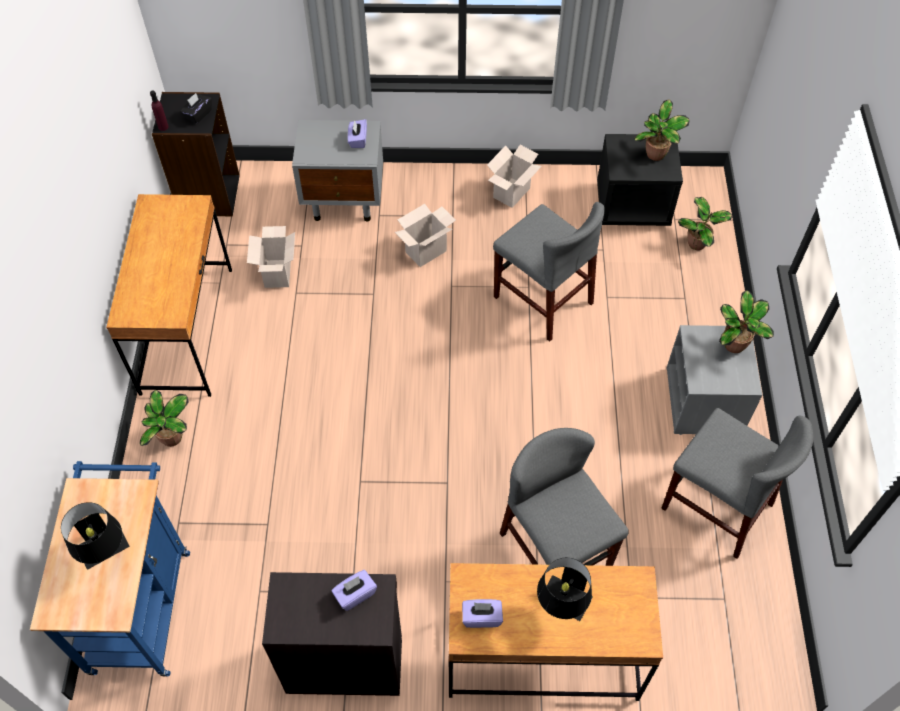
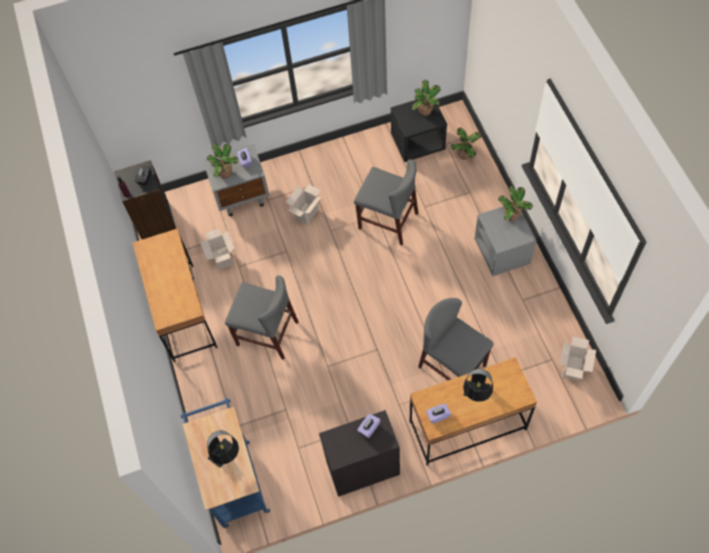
camera: 15 degrees left, 5 degrees up
potted plant [140,390,189,447] -> potted plant moved to [207,144,239,178]
cardboard box [487,145,542,208] -> cardboard box moved to [560,337,596,381]
grey chair [662,408,813,559] -> grey chair moved to [225,275,299,360]

